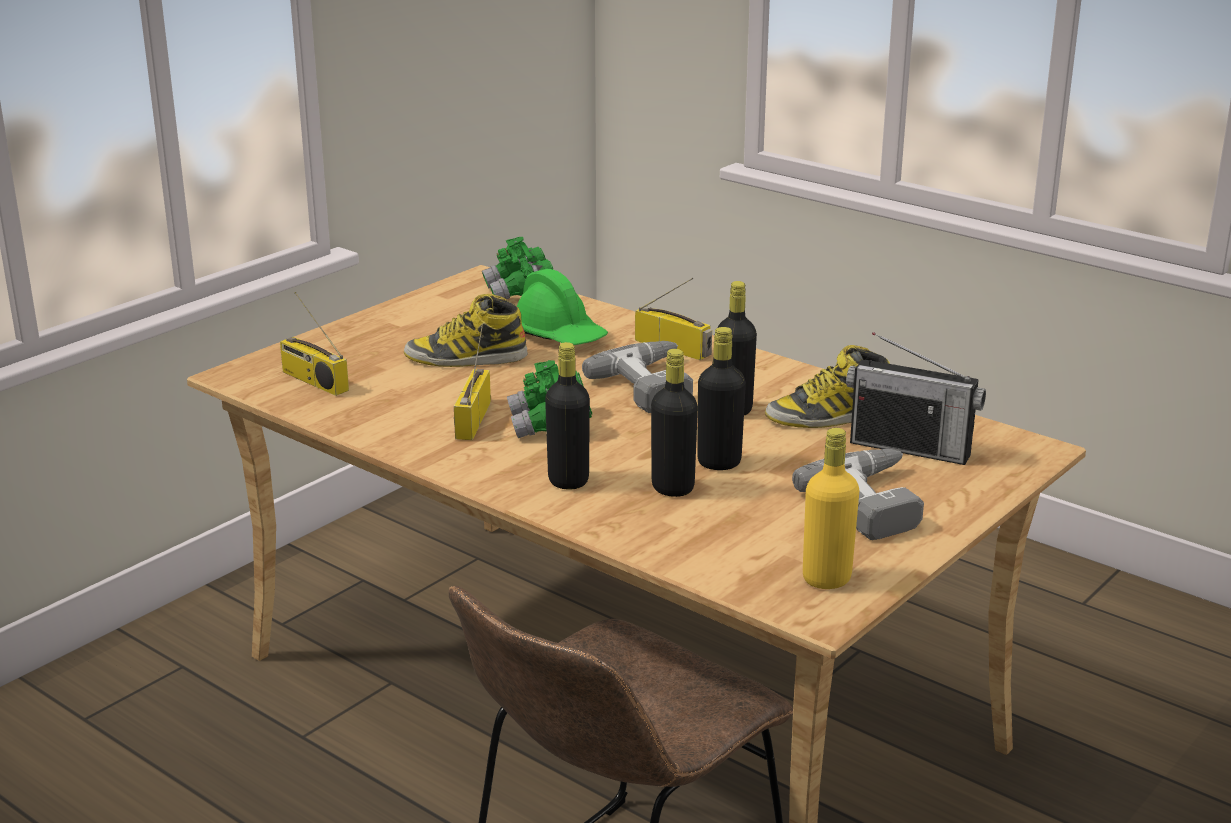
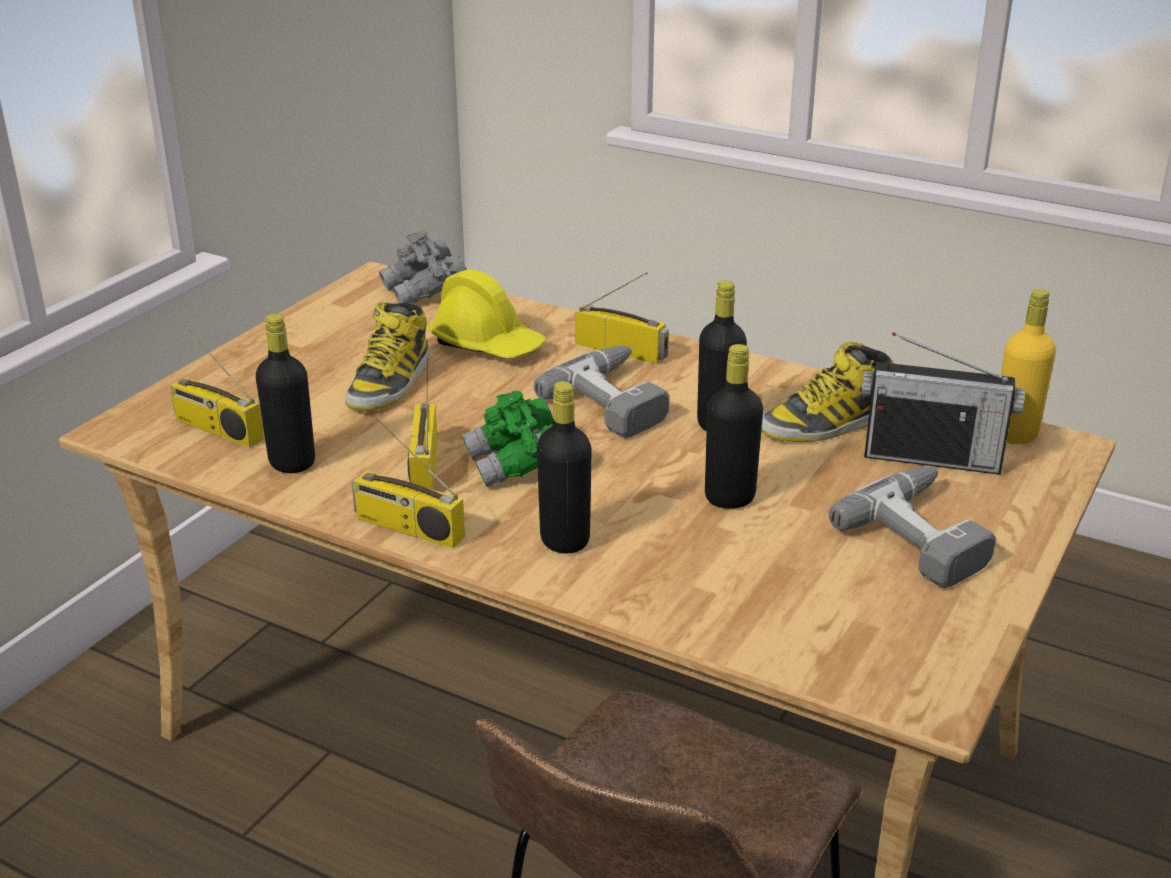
camera: 10 degrees left, 5 degrees up
boot [404,294,528,367] -> boot turned 60 degrees counterclockwise [345,302,430,411]
green binoculars [482,237,553,299] -> grey binoculars [379,231,467,304]
green hard hat [517,269,608,345] -> yellow hard hat [428,270,546,358]
black bottle [651,349,698,497] -> black bottle moved to [256,314,315,473]
yellow bottle [803,428,859,589] -> yellow bottle moved to [1001,289,1056,444]
none -> radio [352,415,465,548]

